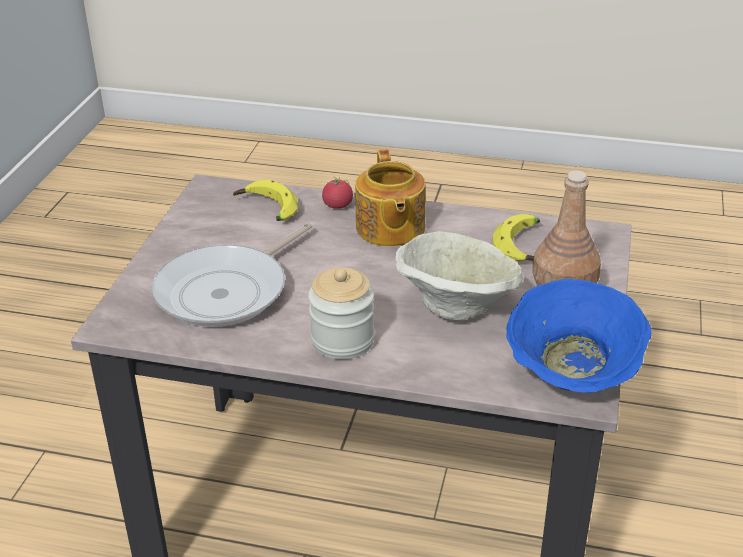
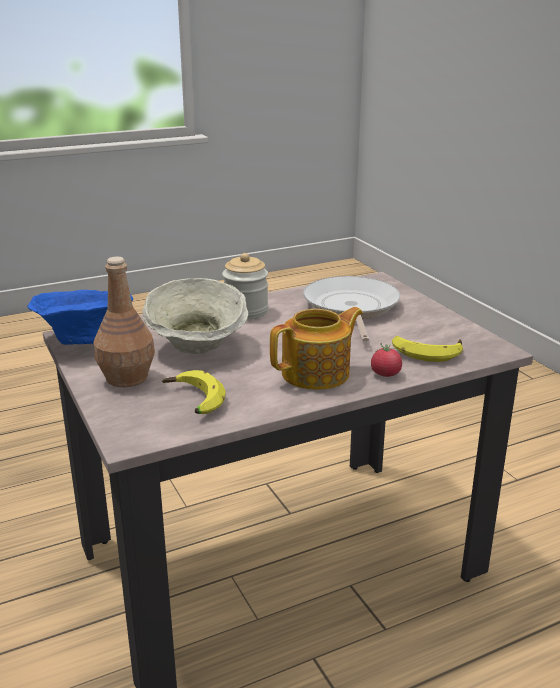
camera: 140 degrees right, 10 degrees down
teapot [355,150,426,246] -> teapot turned 105 degrees clockwise [270,307,363,390]

